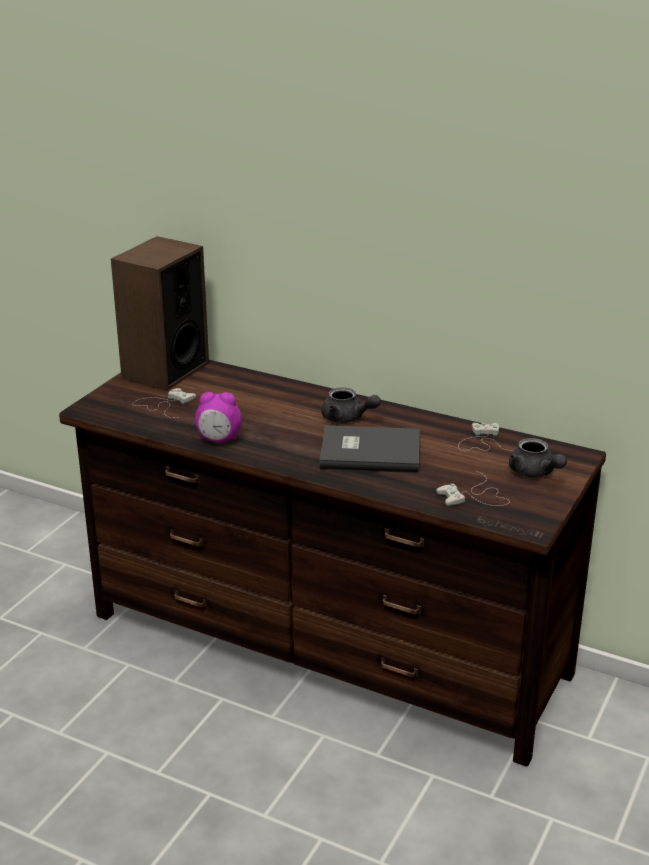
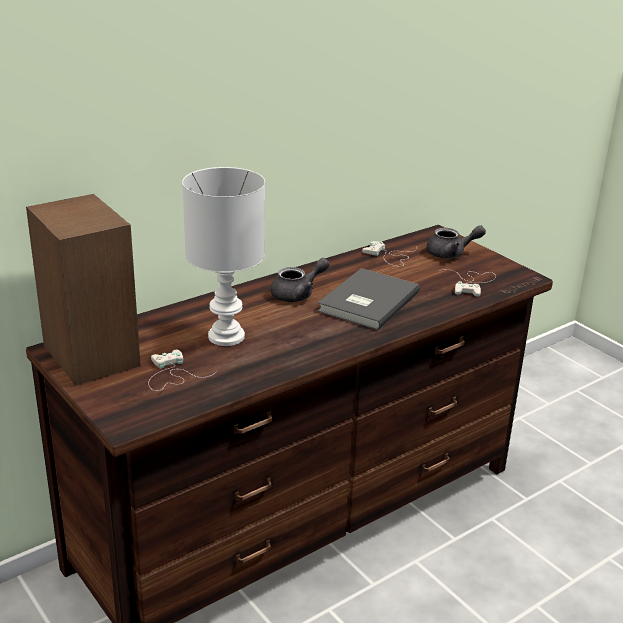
camera: 65 degrees left, 0 degrees up
alarm clock [195,392,242,443] -> none
none -> white table lamp [182,167,265,346]

